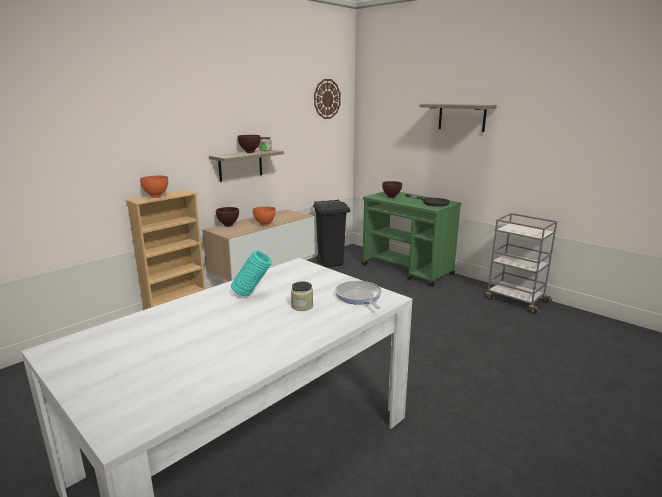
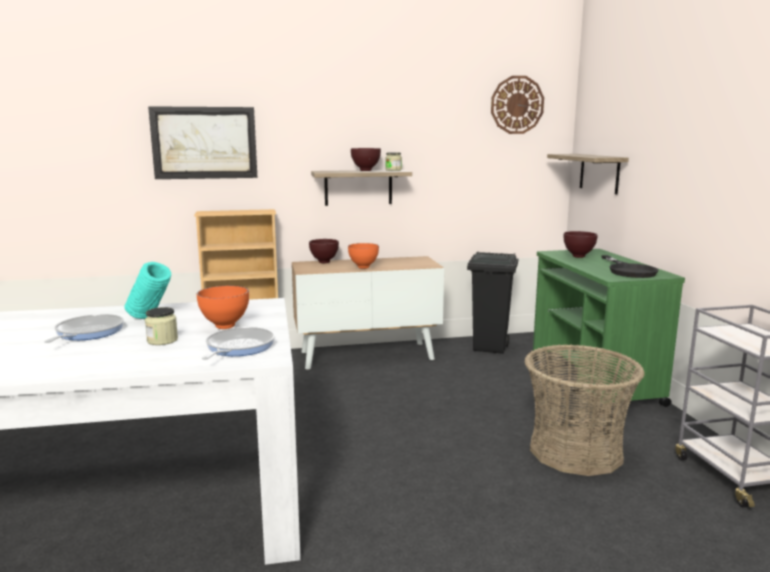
camera: 35 degrees right, 5 degrees down
orange bowl [140,176,168,198] -> orange bowl moved to [197,286,249,329]
shelf [420,104,497,132] -> shelf moved to [547,154,629,194]
none -> frying pan [44,314,124,343]
none -> picture [148,106,257,179]
none -> basket [525,344,645,476]

